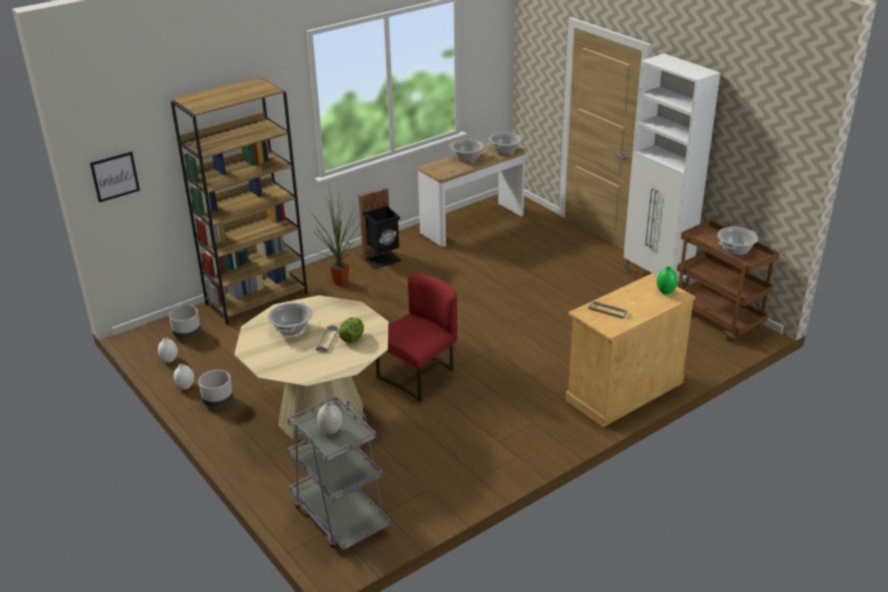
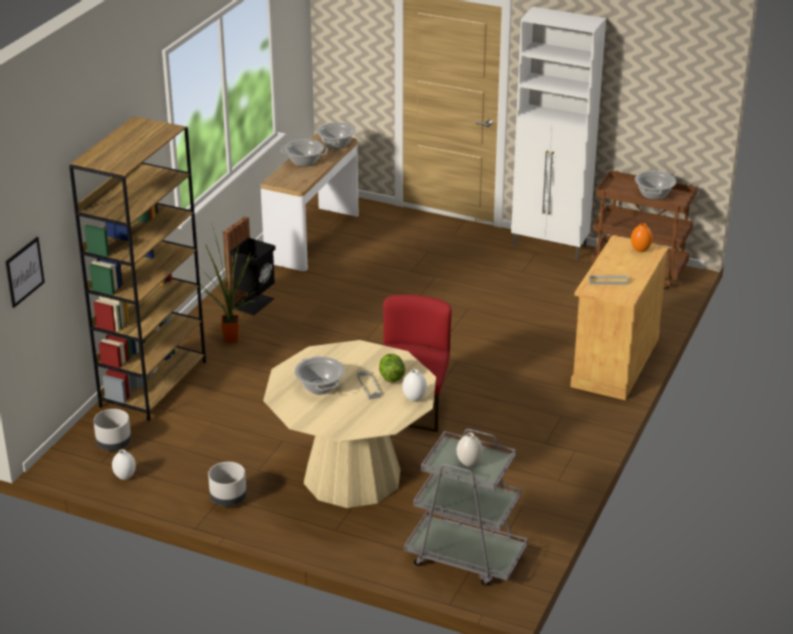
camera: 30 degrees left, 0 degrees up
white vase [174,364,194,390] -> white vase moved to [402,369,427,402]
green vase [656,266,678,295] -> orange vase [631,223,653,252]

